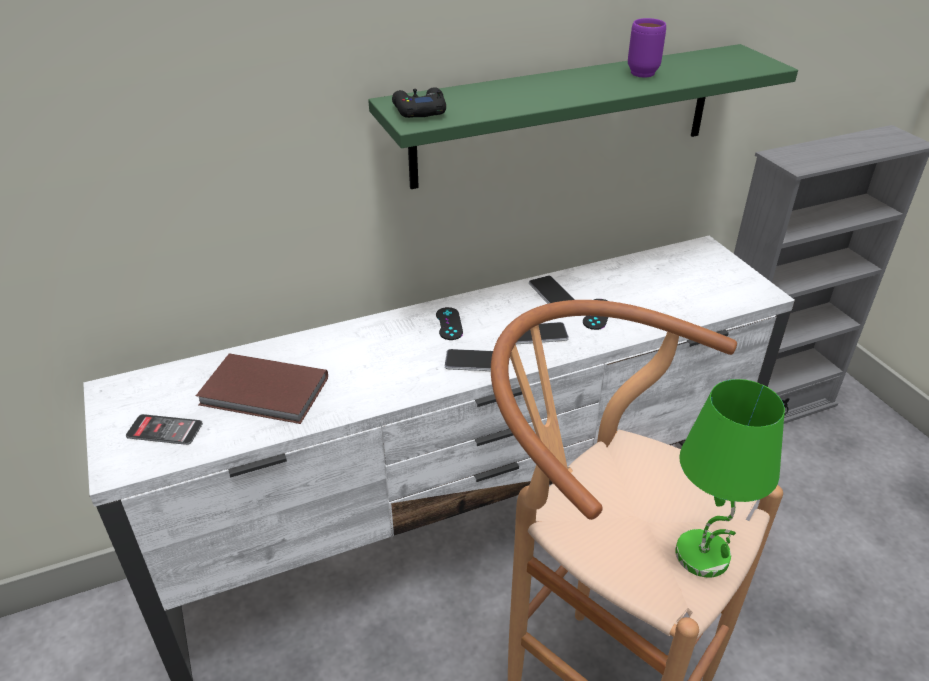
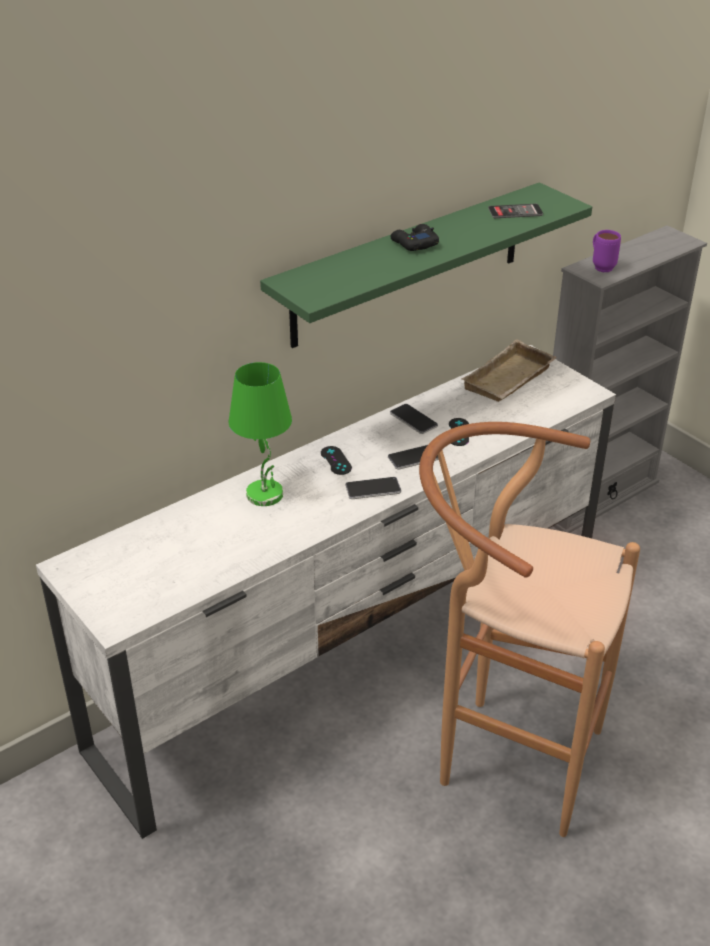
camera: 15 degrees left, 0 degrees up
phone [126,414,203,445] -> phone moved to [488,204,543,218]
brown book [196,353,328,424] -> none
black game controller [392,87,446,118] -> black game controller moved to [391,224,439,251]
purple mug [628,18,666,78] -> purple mug moved to [593,230,621,272]
green table lamp [675,379,785,578] -> green table lamp moved to [229,362,292,506]
none -> beige tray [462,339,556,402]

